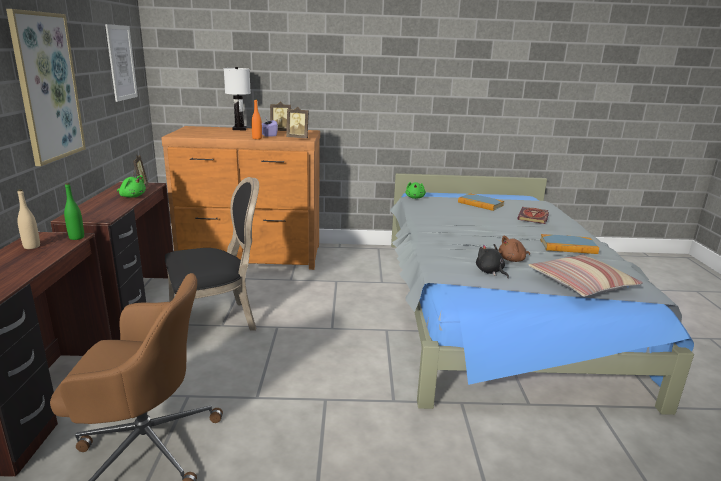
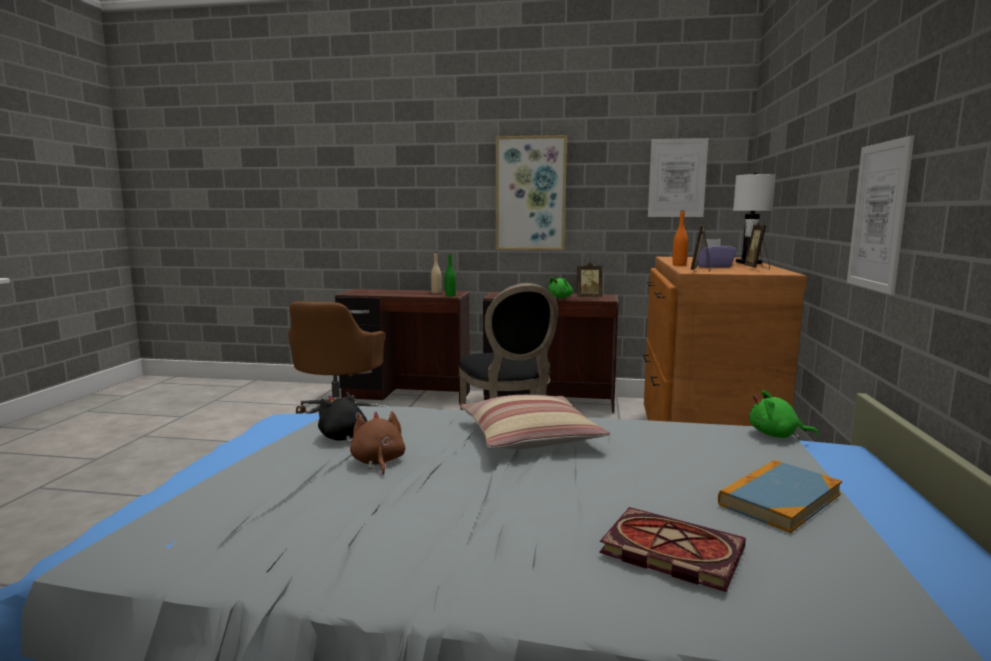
camera: 100 degrees right, 10 degrees down
black plush toy [476,244,509,279] -> black plush toy turned 120 degrees counterclockwise [318,392,367,443]
pillow [528,255,643,297] -> pillow moved to [461,395,610,449]
book [540,234,599,254] -> none
none -> picture [847,136,914,295]

